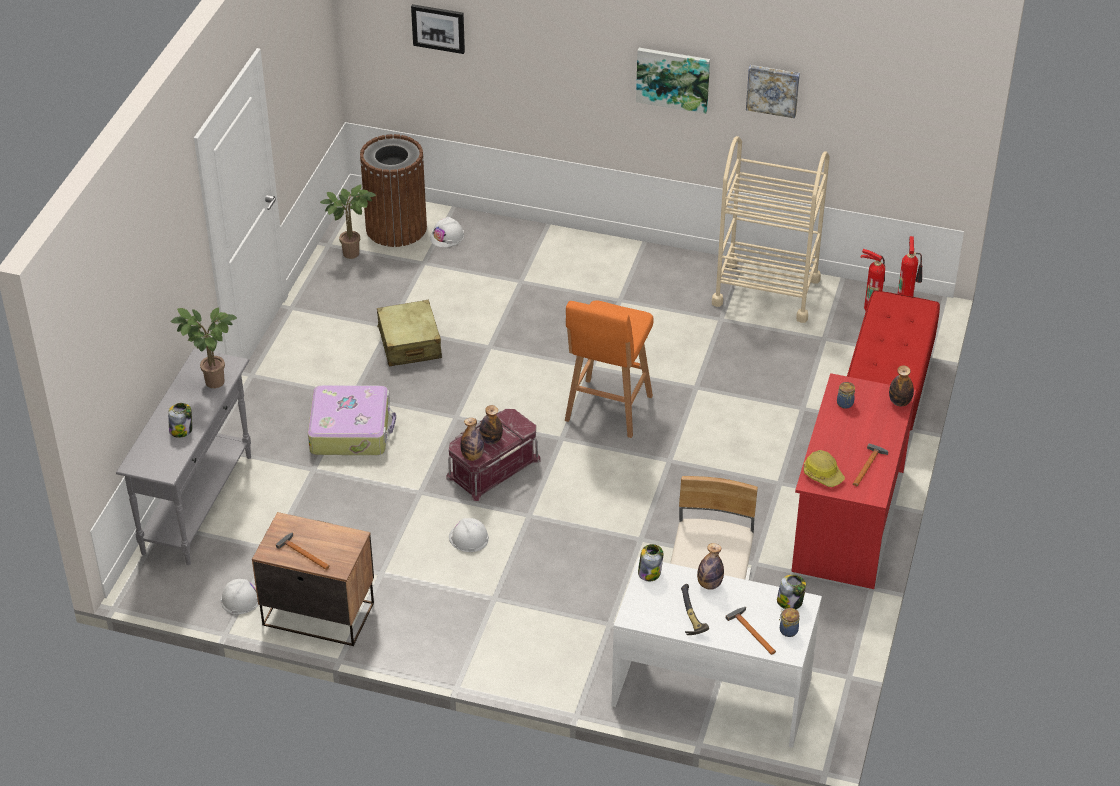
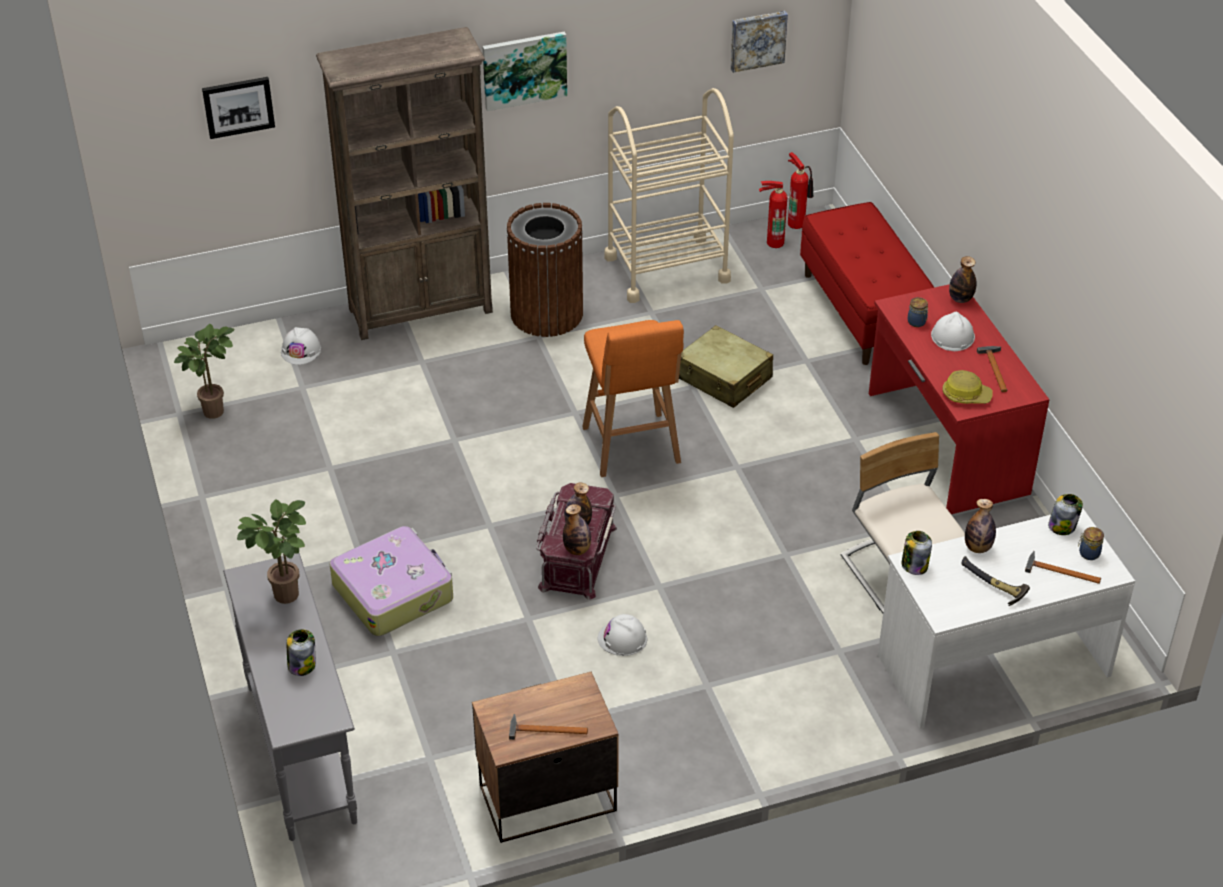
camera: 35 degrees left, 0 degrees up
white hard hat [221,579,259,614] -> white hard hat moved to [931,312,975,351]
brown trash can [360,134,427,247] -> brown trash can moved to [506,203,583,337]
beige suitcase [377,300,442,366] -> beige suitcase moved to [679,325,773,408]
picture [746,65,800,118] -> picture moved to [730,11,788,73]
none -> brown bookcase [316,27,493,340]

